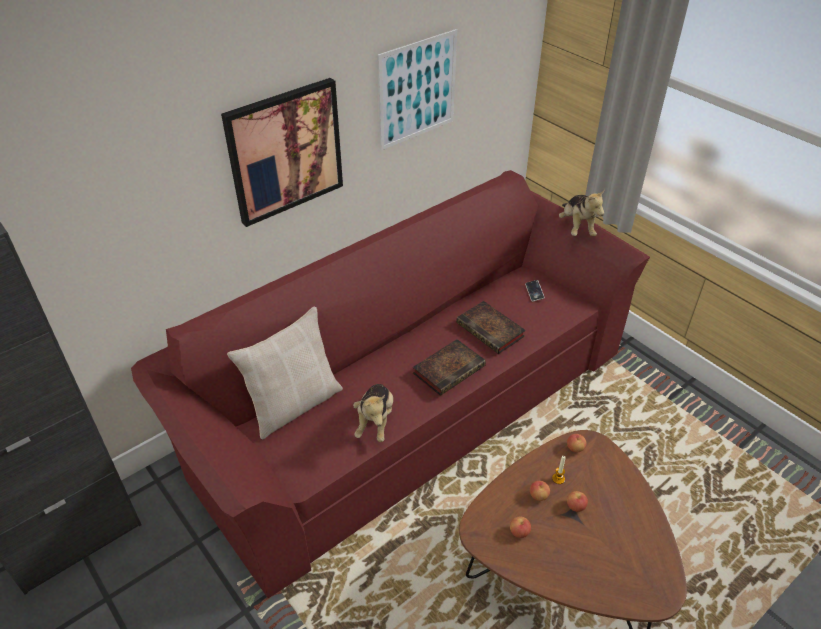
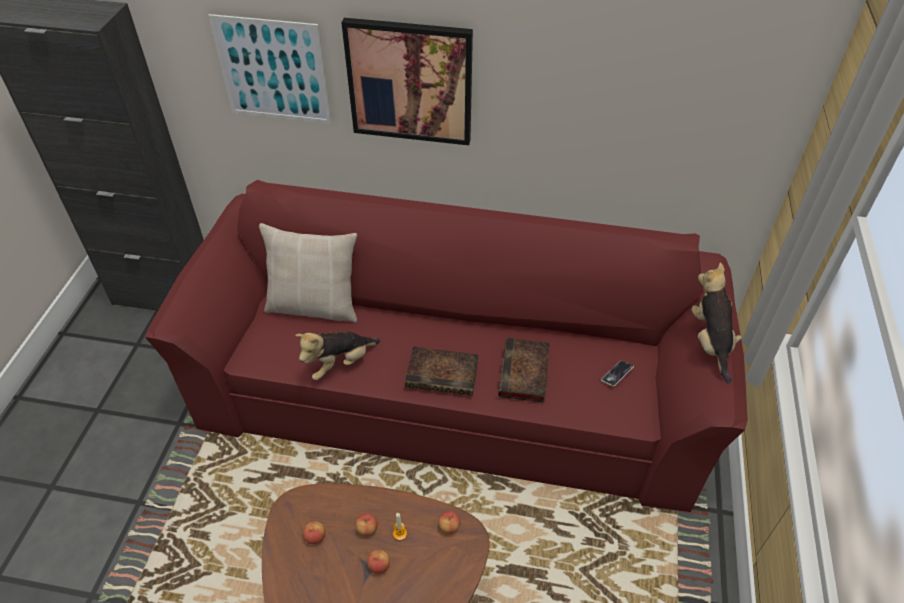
camera: 50 degrees right, 5 degrees up
picture [377,29,457,150] -> picture moved to [208,14,332,124]
plush toy [559,189,605,236] -> plush toy turned 135 degrees clockwise [691,262,742,384]

